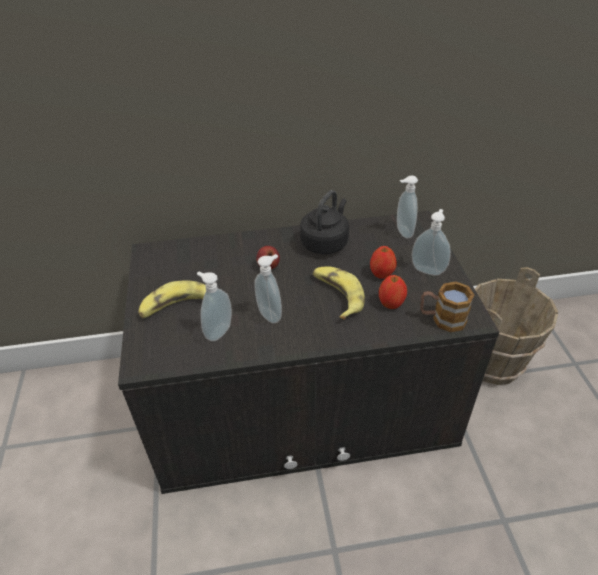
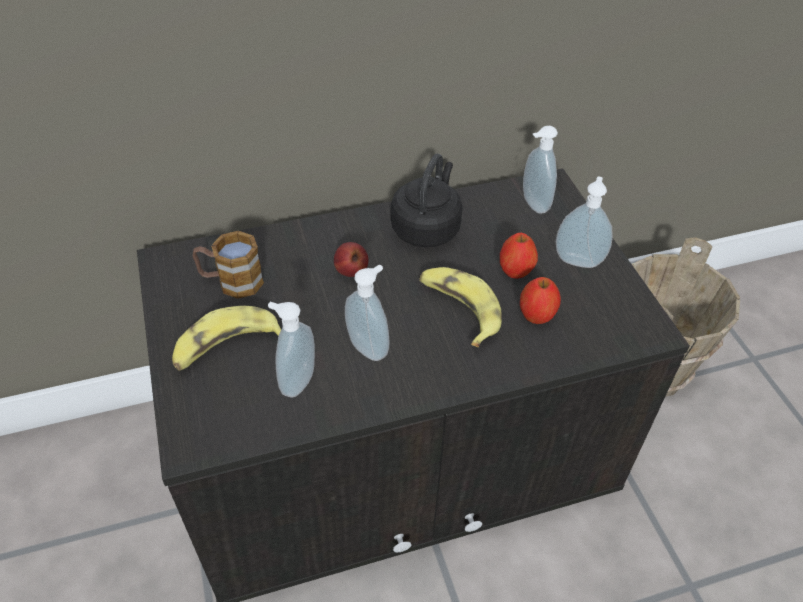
camera: 10 degrees left, 5 degrees up
mug [420,282,474,332] -> mug moved to [192,231,264,299]

